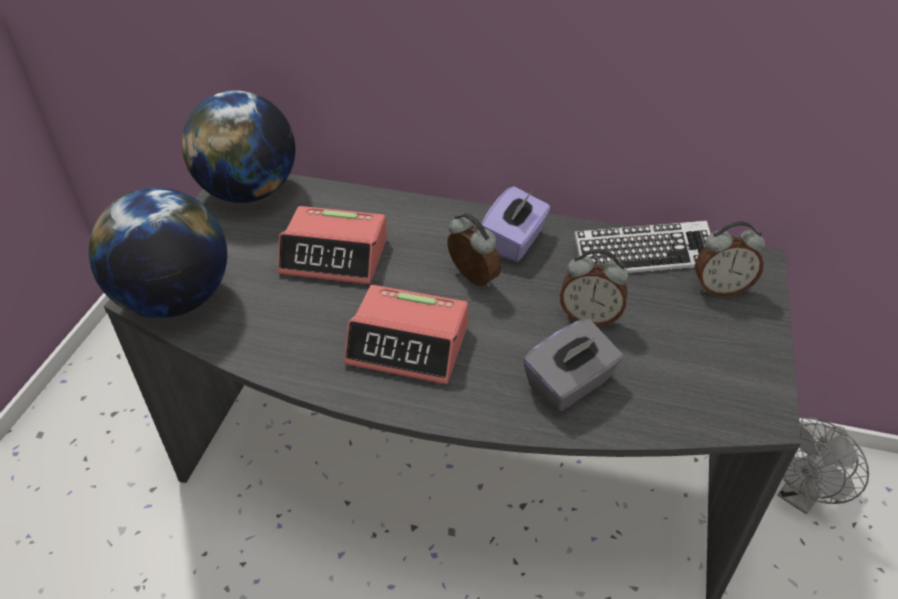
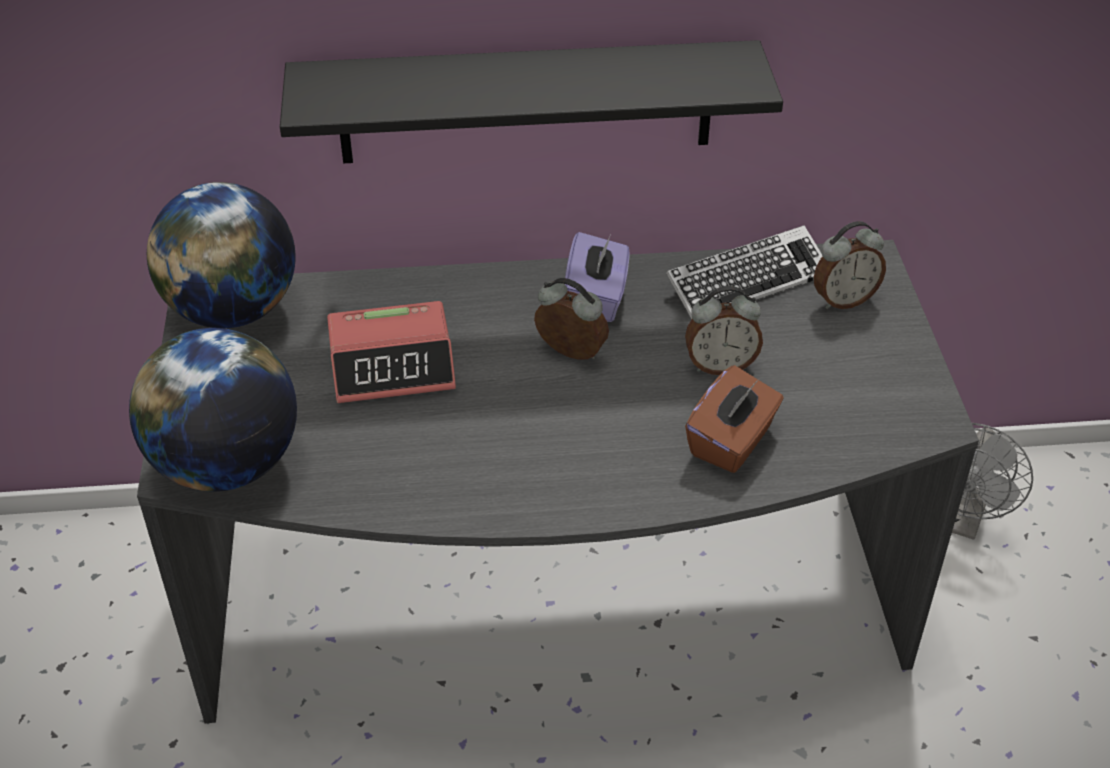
camera: 20 degrees left, 0 degrees up
alarm clock [344,285,468,384] -> none
grey tissue box [523,318,623,411] -> brown tissue box [685,365,784,473]
none -> black shelf [280,40,783,163]

